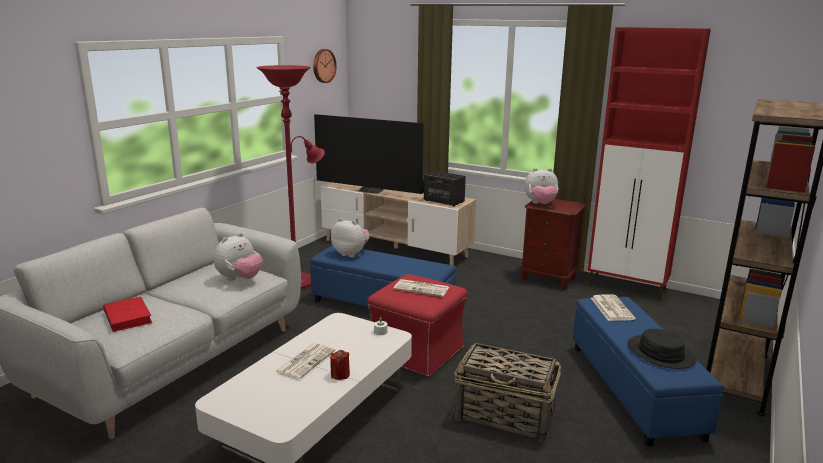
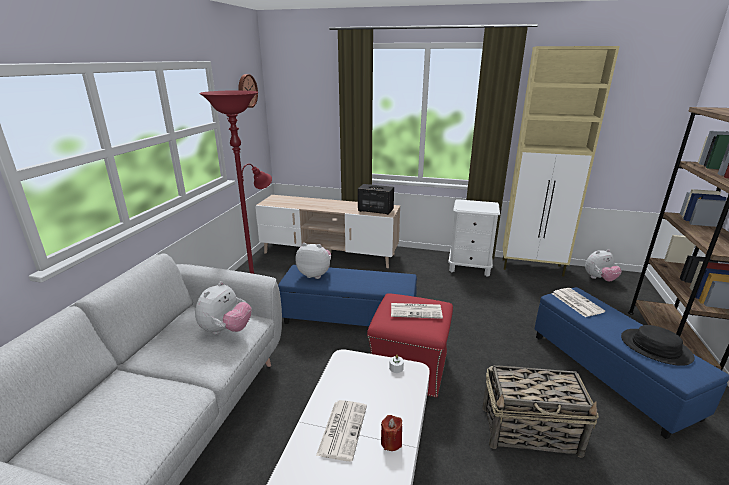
camera: 15 degrees left, 5 degrees up
red book [103,297,152,332] -> none
television [314,114,424,194] -> none
brown nightstand [520,199,586,290] -> white nightstand [448,199,500,277]
plush toy [524,168,558,204] -> plush toy moved to [585,249,622,282]
red cabinet [588,27,711,301] -> beige cabinet [503,46,620,277]

